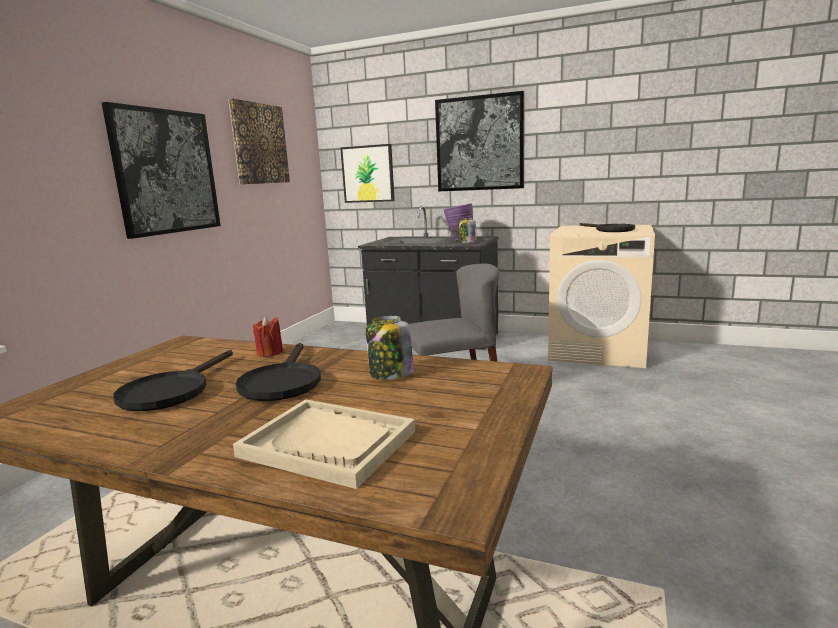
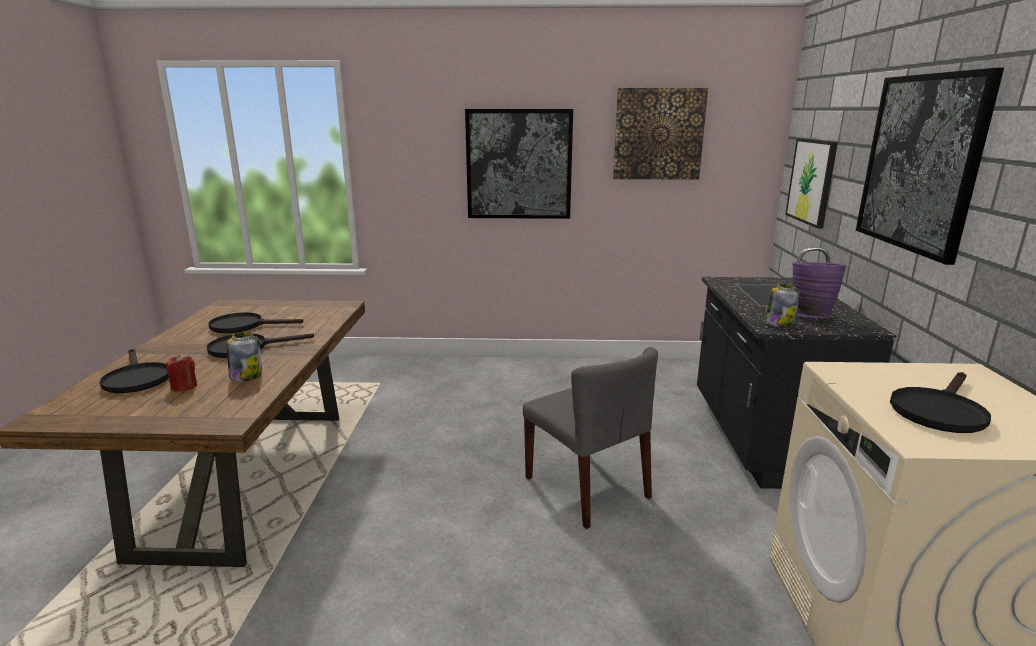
camera: 70 degrees right, 5 degrees up
beige tray [233,399,415,489] -> black frying pan [99,349,169,393]
red candle [253,316,283,357] -> red candle moved to [166,355,197,392]

